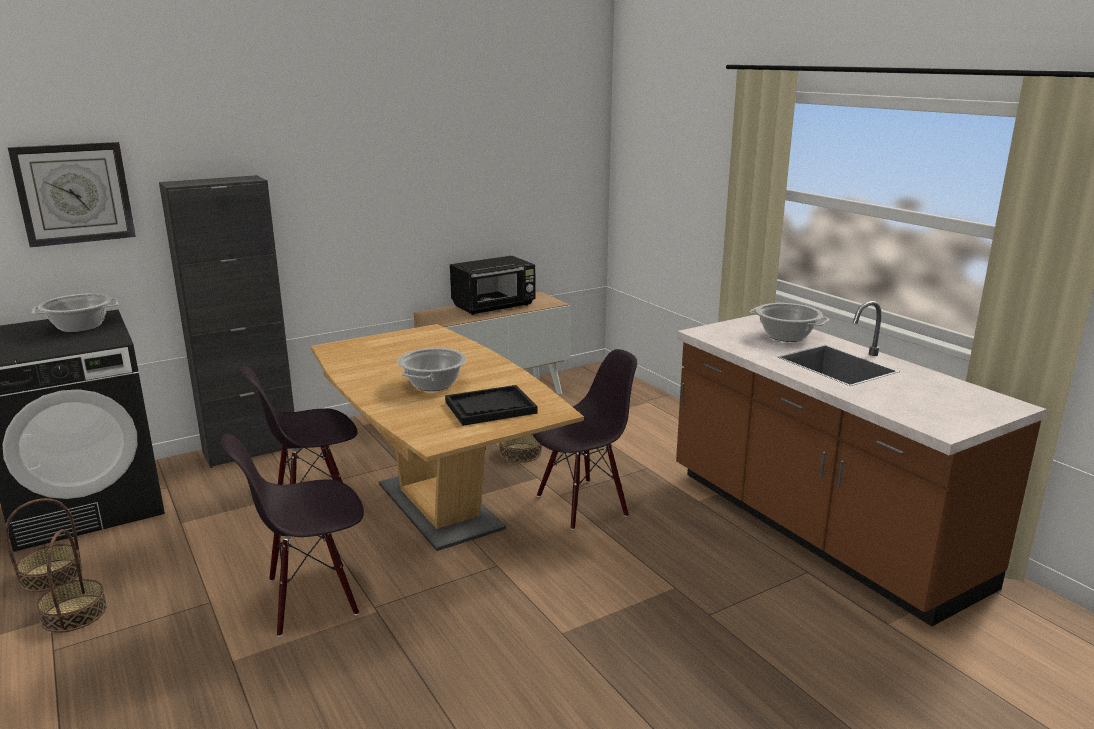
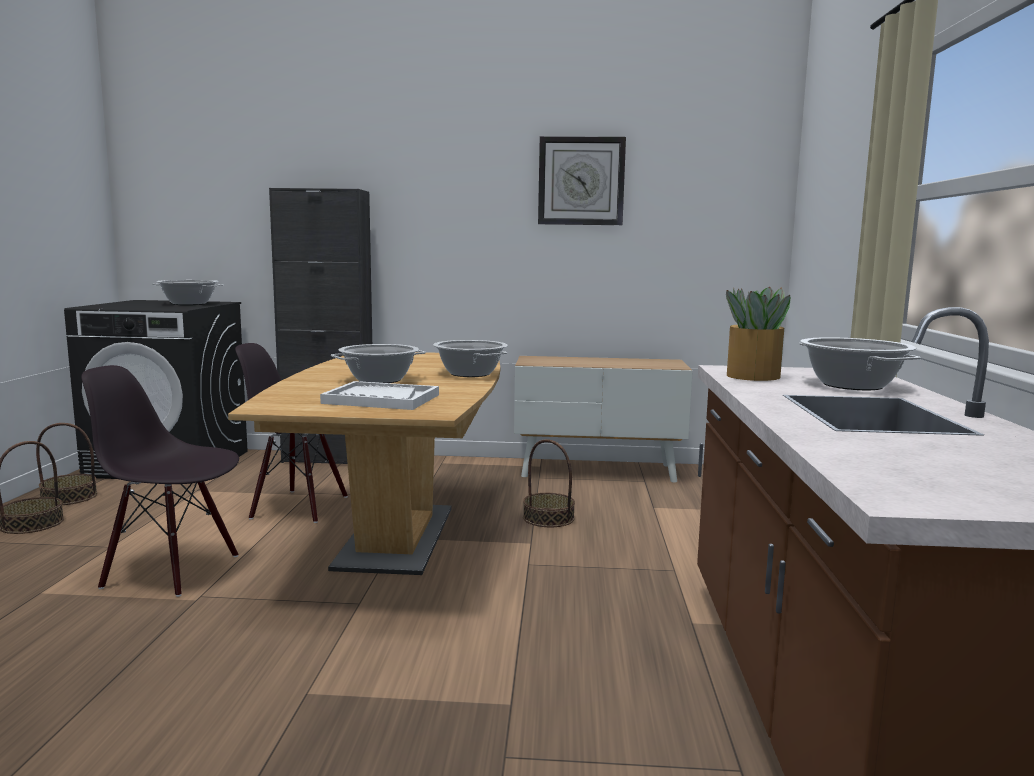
camera: 35 degrees right, 10 degrees down
wall clock [8,142,136,247] -> wall clock moved to [538,136,626,225]
black tray [445,385,537,426] -> white tray [320,381,439,410]
black microwave [450,256,536,315] -> none
black chair [532,349,637,530] -> none
none -> cooking pot [433,340,508,377]
none -> potted plant [726,287,790,381]

